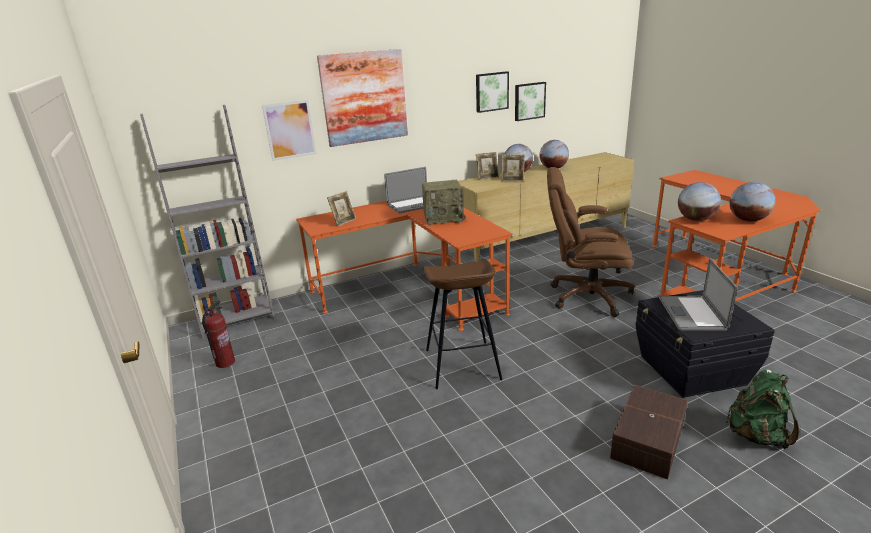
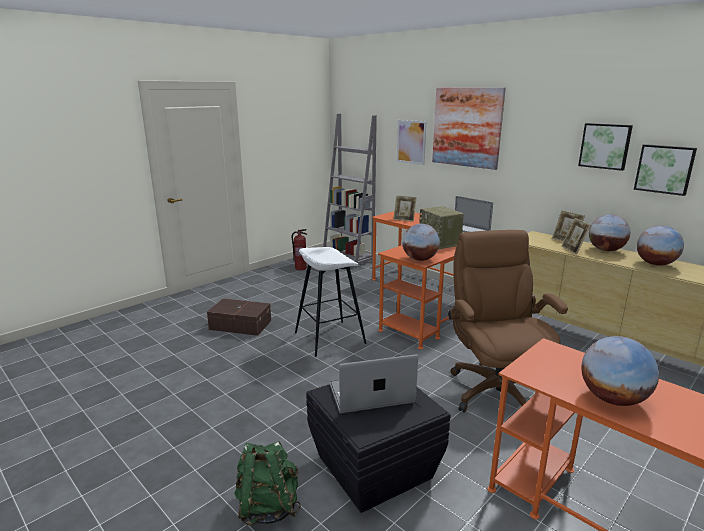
camera: 70 degrees right, 5 degrees down
brown stool [423,259,502,389] -> white stool [295,247,366,357]
brown storage box [610,385,688,480] -> brown storage box moved to [207,298,271,336]
globe [678,182,721,221] -> globe moved to [402,224,440,261]

